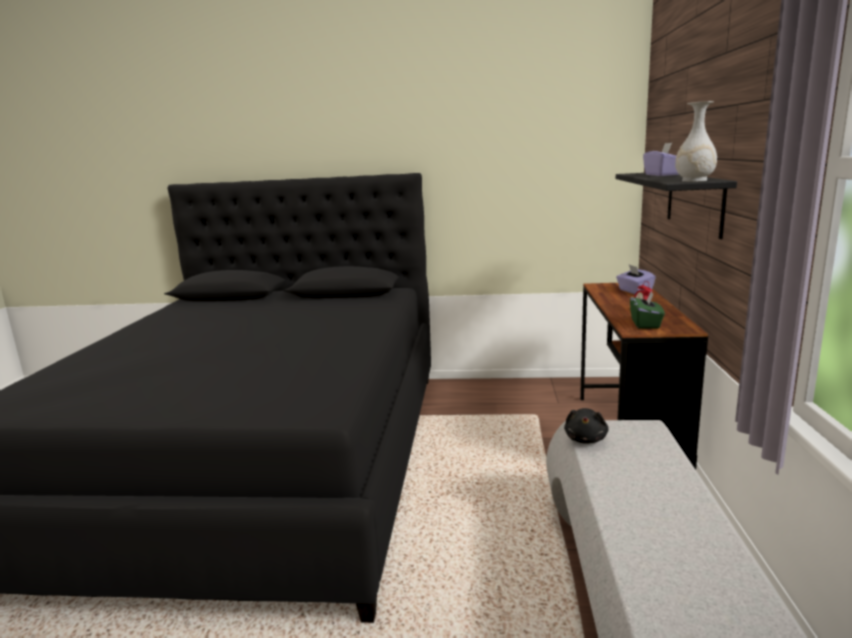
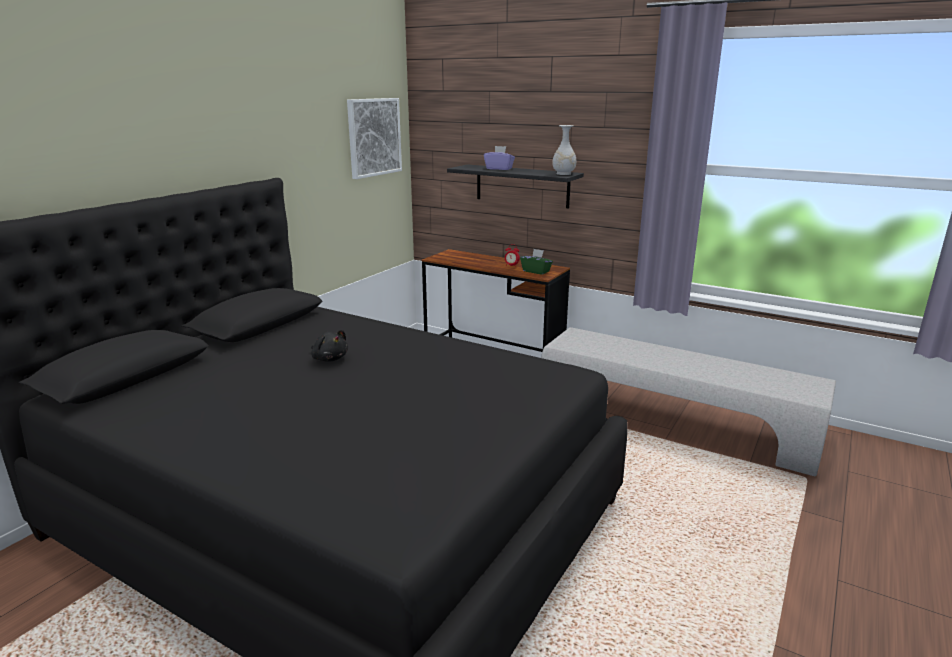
camera: 65 degrees left, 5 degrees up
black plush toy [564,408,609,444] -> black plush toy moved to [311,330,348,362]
purple tissue box [616,265,656,294] -> none
none -> picture [347,98,402,179]

